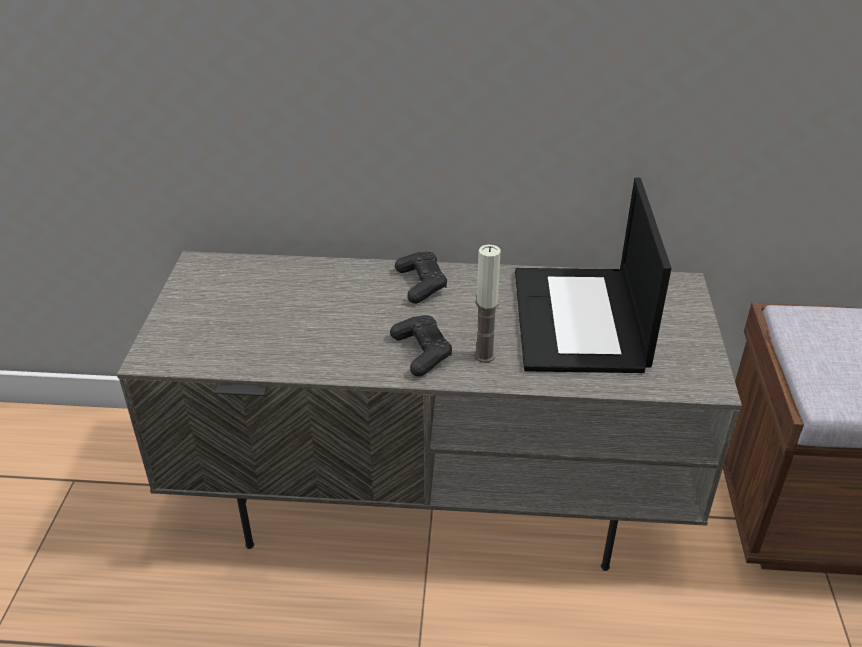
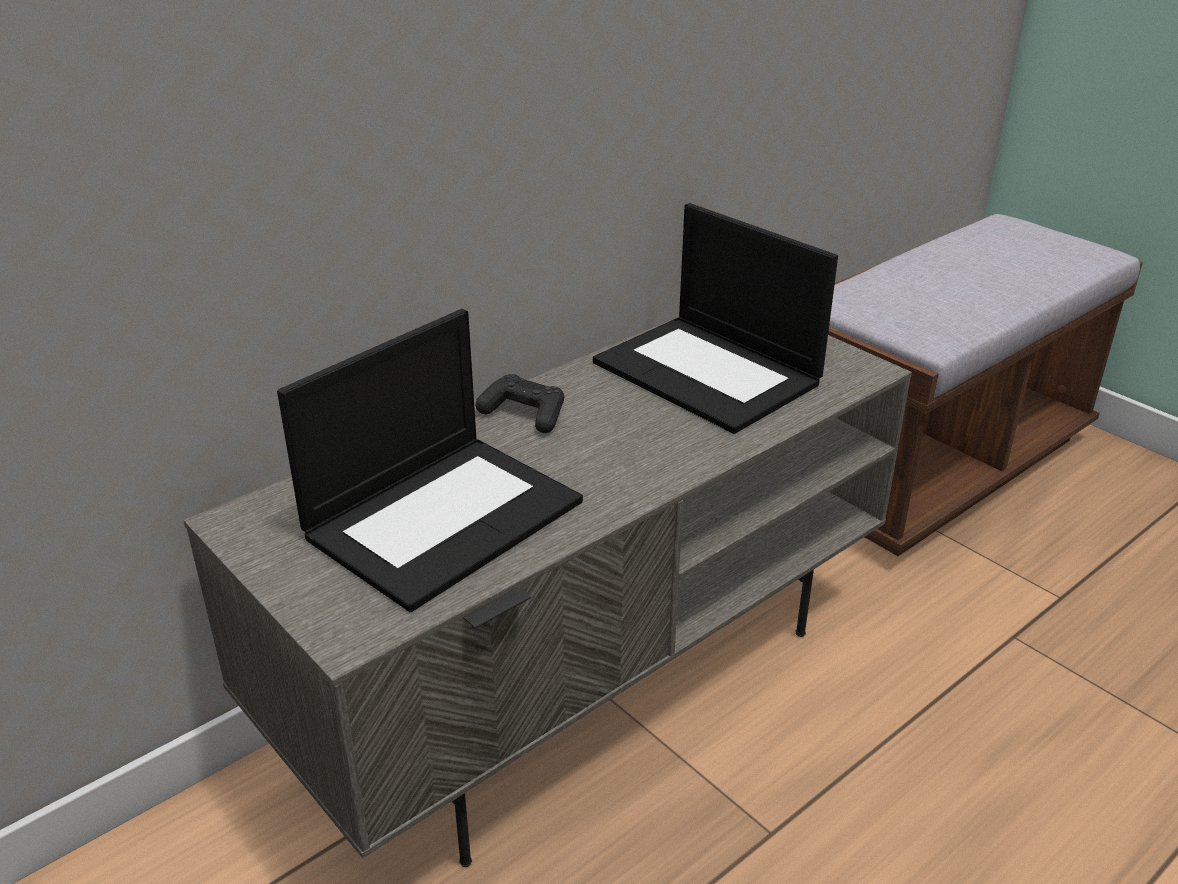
camera: 45 degrees left, 5 degrees down
black game controller [390,315,452,377] -> none
candle [474,244,501,363] -> none
none -> laptop [277,309,583,612]

